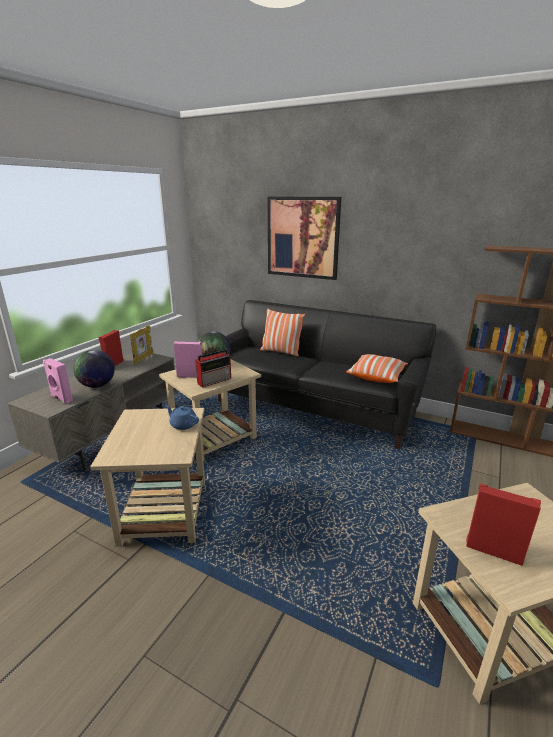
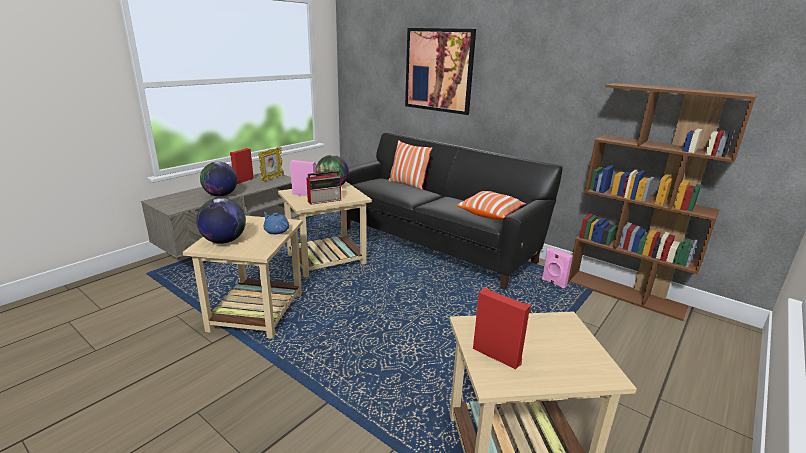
camera: 10 degrees right, 0 degrees up
pink speaker [43,358,73,404] -> pink speaker moved to [542,248,573,288]
none -> globe [196,198,246,244]

